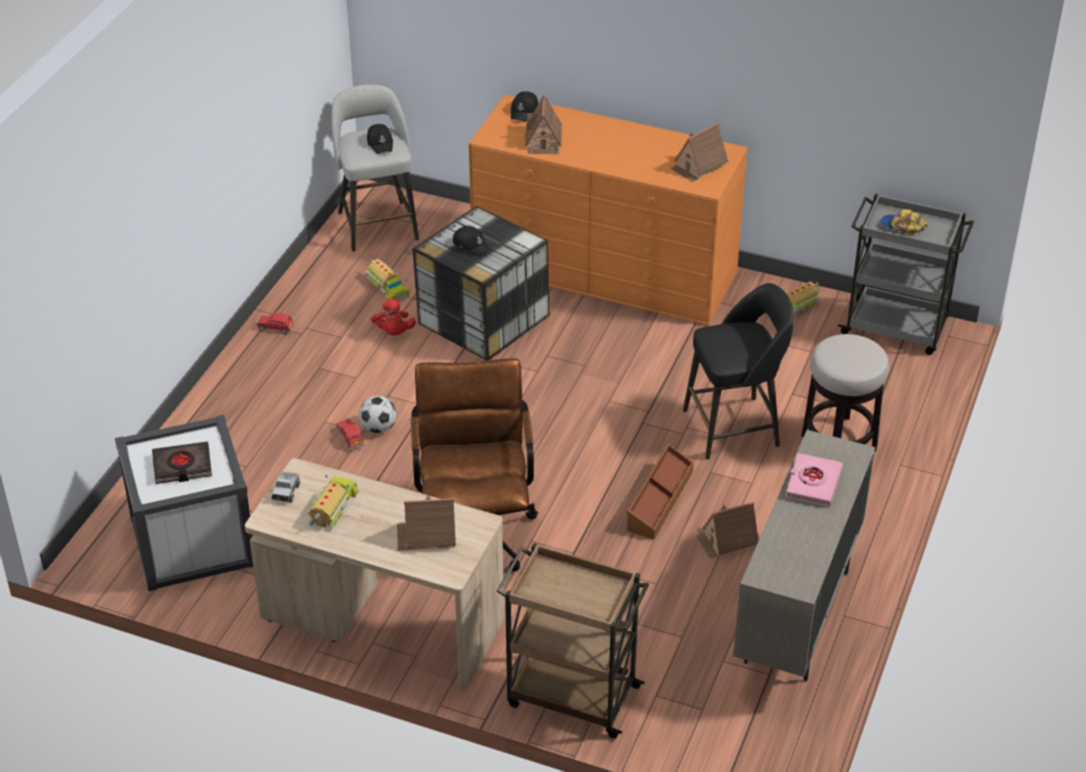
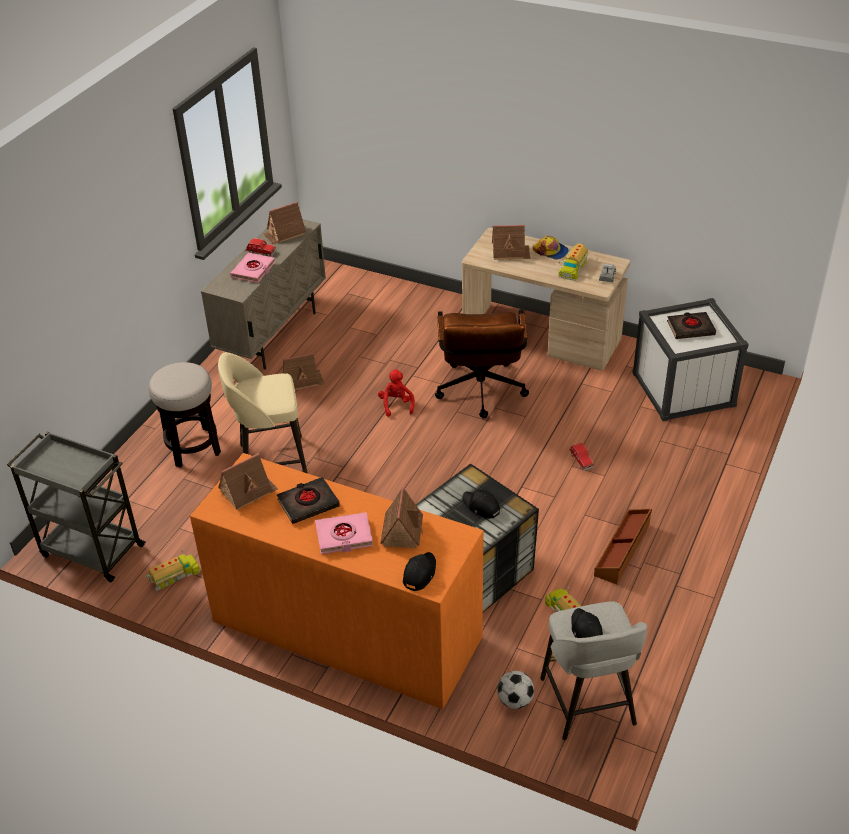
camera: 175 degrees left, 0 degrees up
red toy car [256,312,296,334] -> red toy car moved to [245,238,277,257]
football [359,396,397,433] -> football moved to [497,671,534,709]
red plush toy [371,298,416,335] -> red plush toy moved to [378,370,415,417]
brown cart [497,543,649,738] -> none
brown storage box [627,444,694,540] -> brown storage box moved to [594,509,652,584]
black stool [683,283,793,460] -> beige stool [218,352,308,474]
cap [880,209,927,234] -> cap moved to [533,236,569,260]
none -> toy house [263,202,306,245]
none -> black book [277,477,340,524]
none -> pink book [315,512,373,554]

